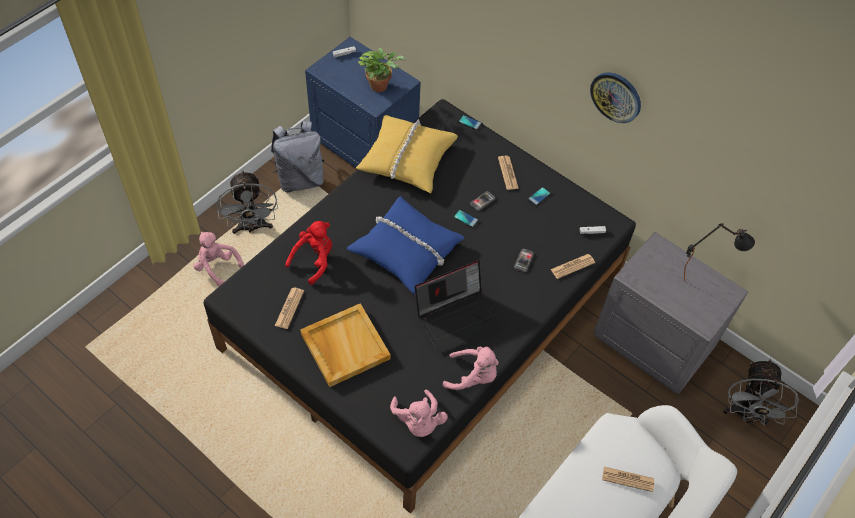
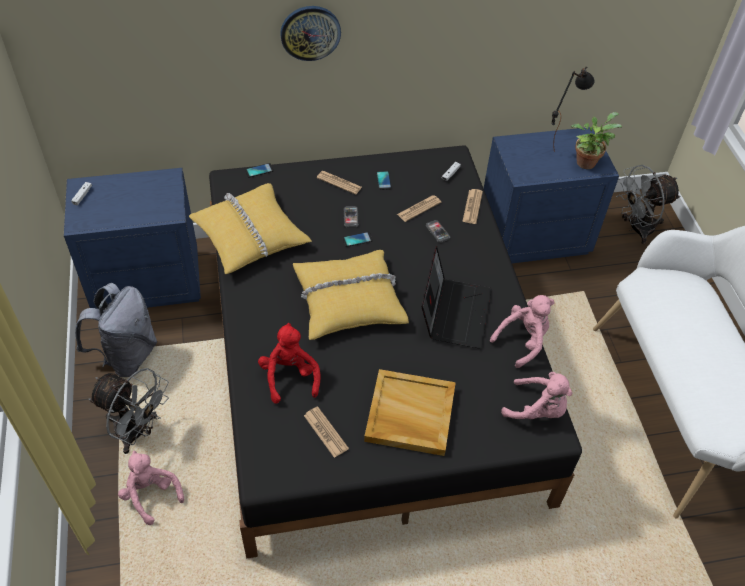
camera: 50 degrees left, 5 degrees down
pink plush toy [193,231,244,286] -> pink plush toy turned 60 degrees clockwise [118,451,184,525]
blue pillow [346,196,465,295] -> yellow pillow [293,250,409,340]
potted plant [358,48,405,92] -> potted plant moved to [571,112,622,169]
wall clock [590,72,641,123] -> wall clock moved to [280,6,341,61]
grey nightstand [593,232,748,394] -> blue nightstand [483,127,619,263]
newspaper [602,467,654,492] -> newspaper moved to [397,195,441,222]
grey fan [723,359,799,425] -> grey fan turned 105 degrees clockwise [616,165,681,244]

